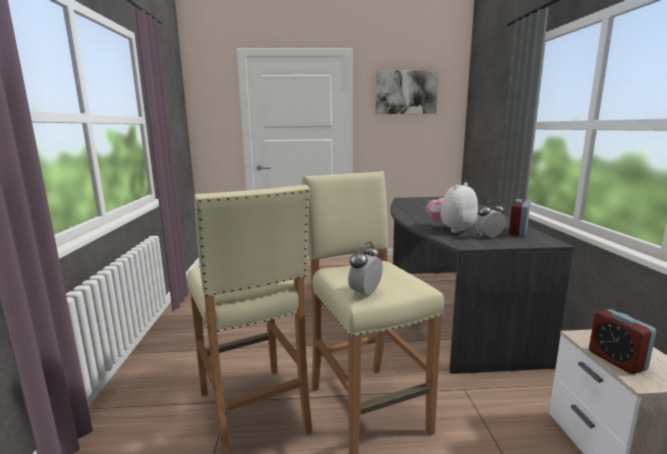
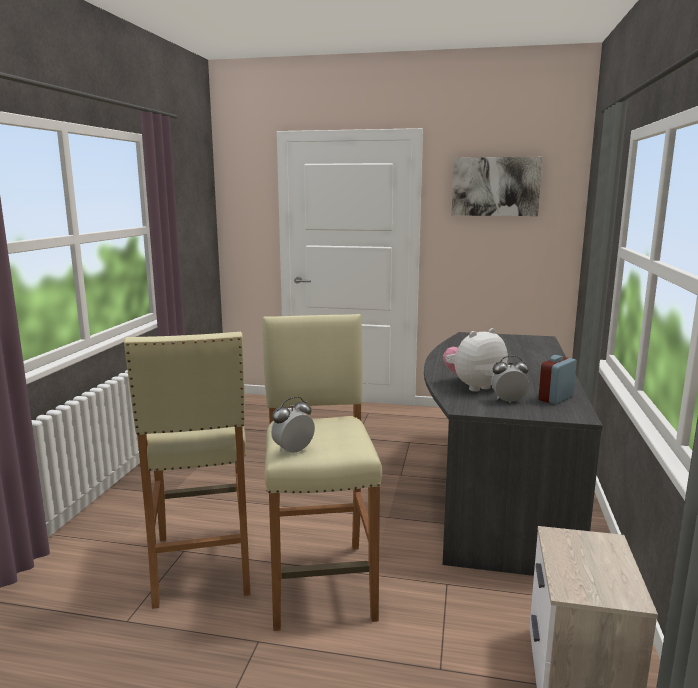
camera: 15 degrees right, 0 degrees up
alarm clock [589,309,656,374] -> none

